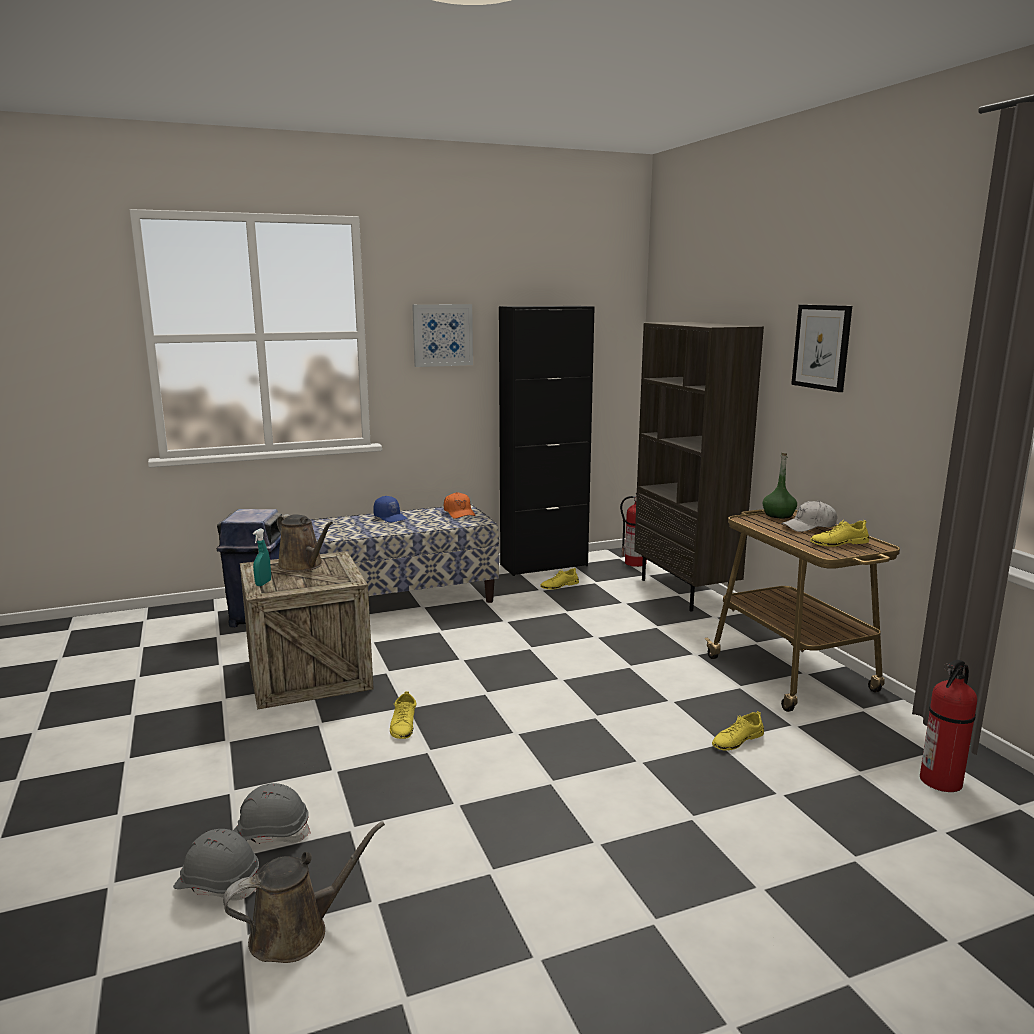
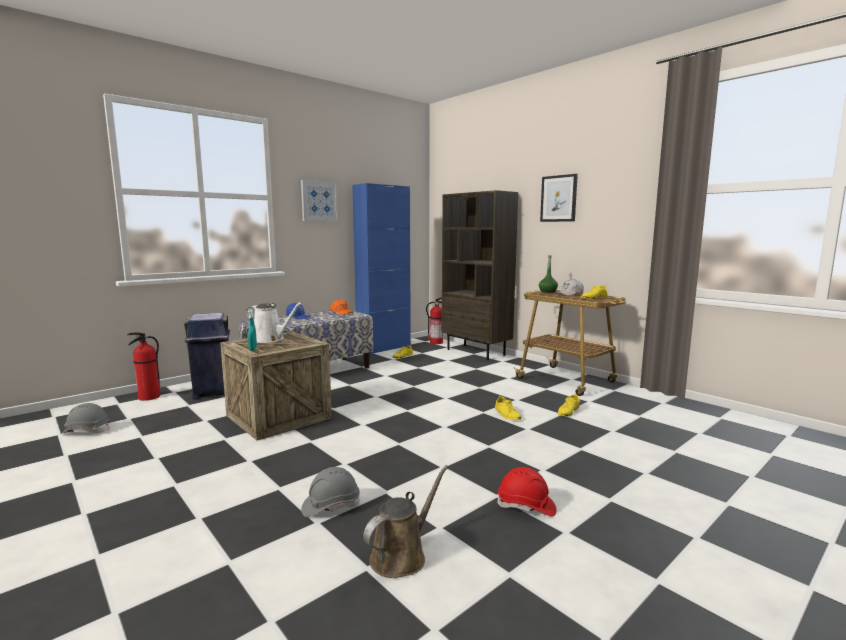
camera: 20 degrees left, 5 degrees down
grey hard hat [173,829,259,901] -> grey hard hat moved to [61,403,109,434]
brown watering can [277,514,333,572] -> white watering can [246,302,302,343]
yellow shoe [390,691,416,739] -> yellow shoe moved to [495,396,521,420]
black cabinet [499,306,595,576] -> blue cabinet [352,183,411,355]
fire extinguisher [920,660,977,792] -> fire extinguisher moved to [127,333,161,401]
none -> red hard hat [497,467,556,517]

